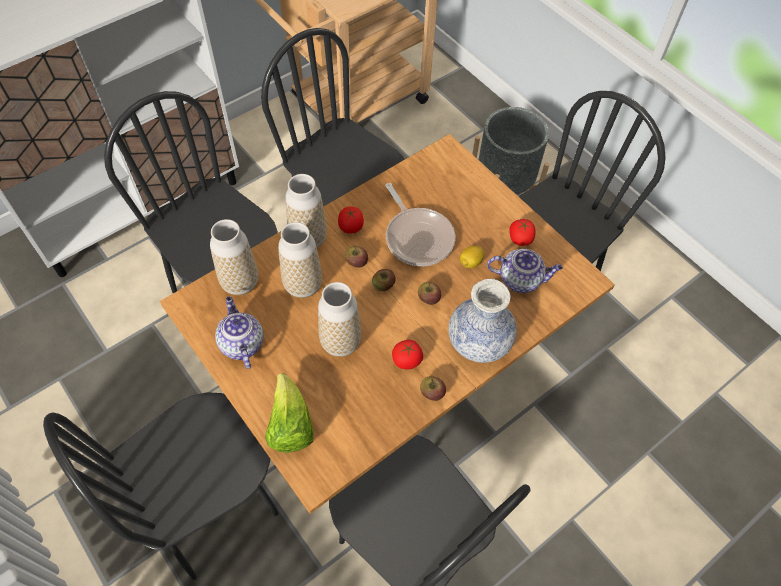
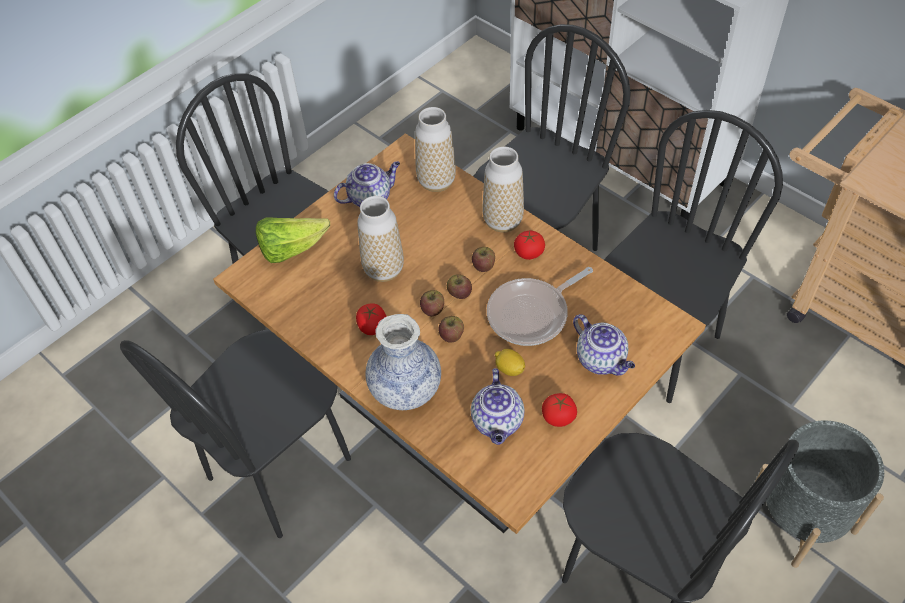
camera: 85 degrees right, 5 degrees down
vase [278,222,322,298] -> none
apple [420,376,446,401] -> apple moved to [420,290,444,316]
none -> teapot [573,314,635,376]

